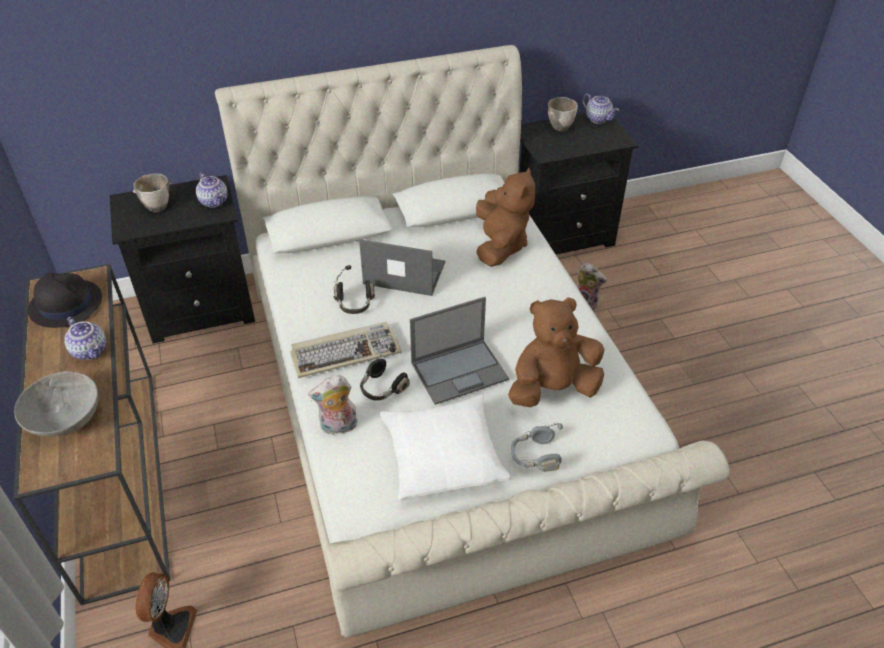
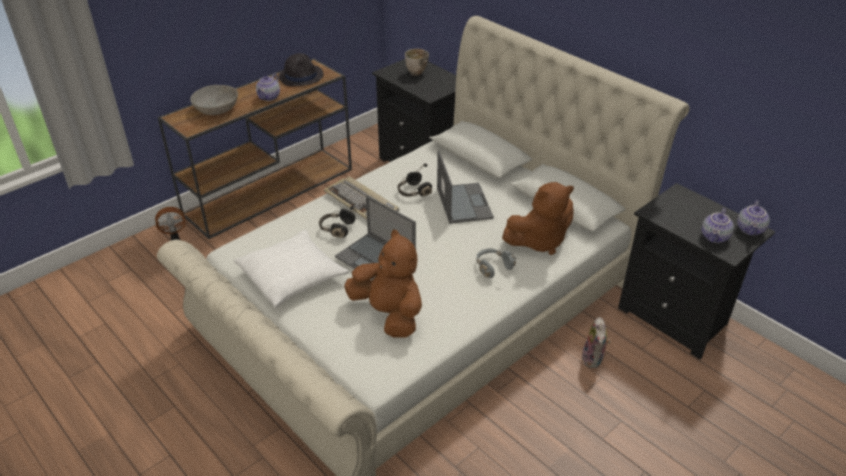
camera: 65 degrees right, 5 degrees down
teapot [196,172,228,208] -> teapot moved to [702,208,734,243]
plush toy [308,375,358,435] -> none
grey headphones [511,423,563,472] -> grey headphones moved to [476,248,517,278]
bowl [548,97,578,132] -> none

